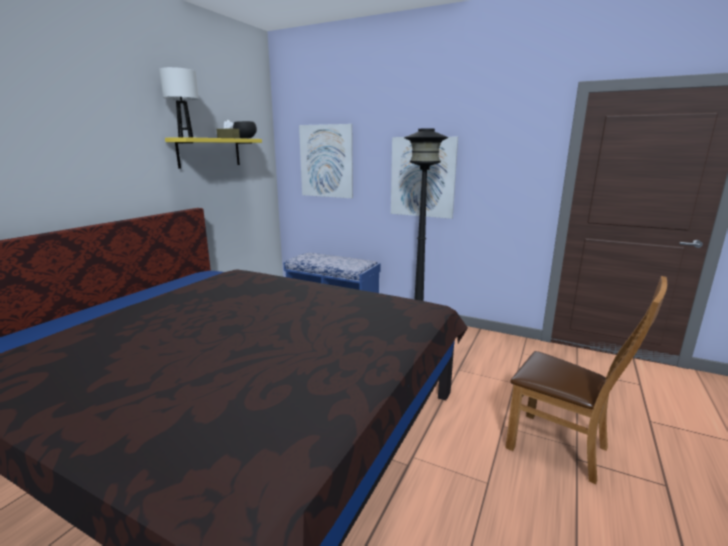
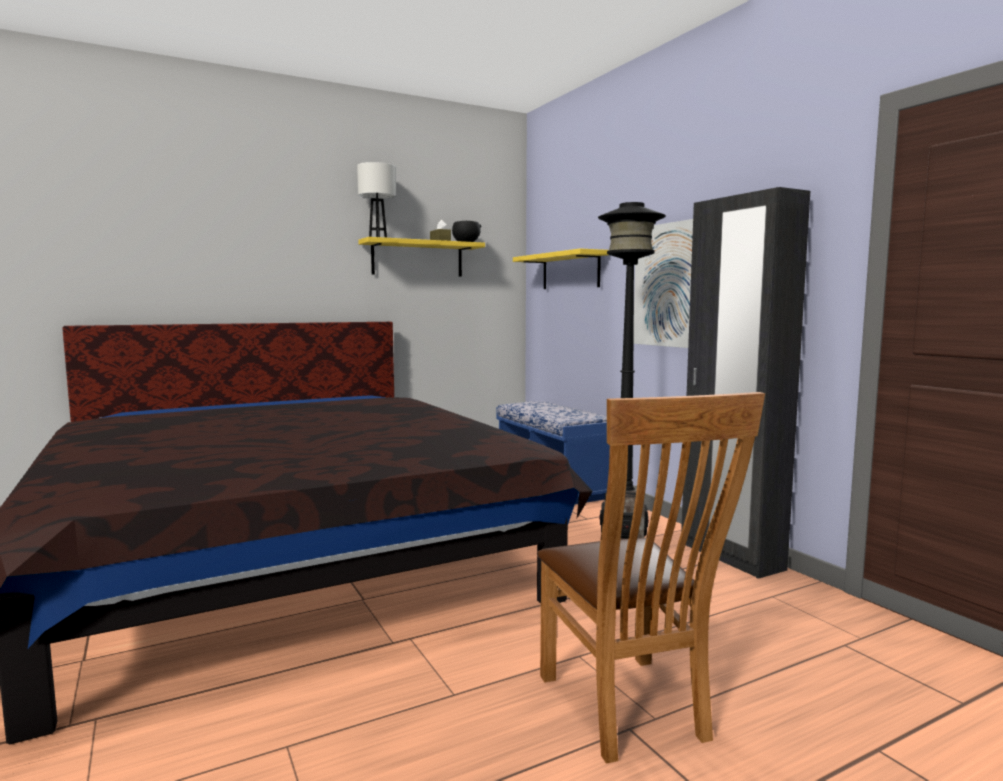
camera: 35 degrees right, 10 degrees down
picture [299,124,353,198] -> yellow shelf [513,248,609,289]
none -> black wardrobe [681,187,810,579]

